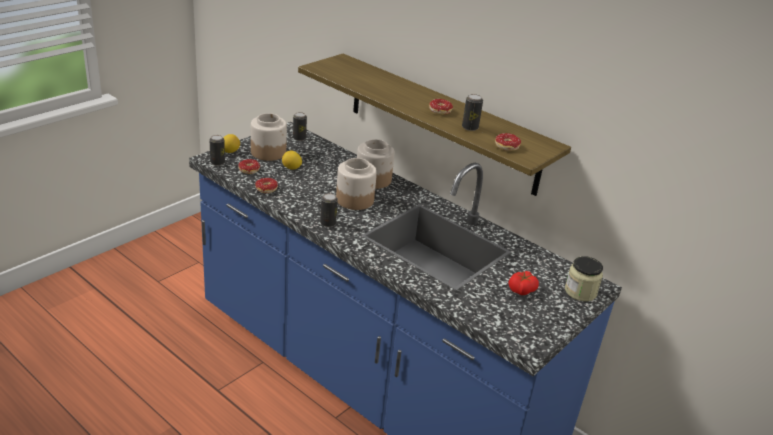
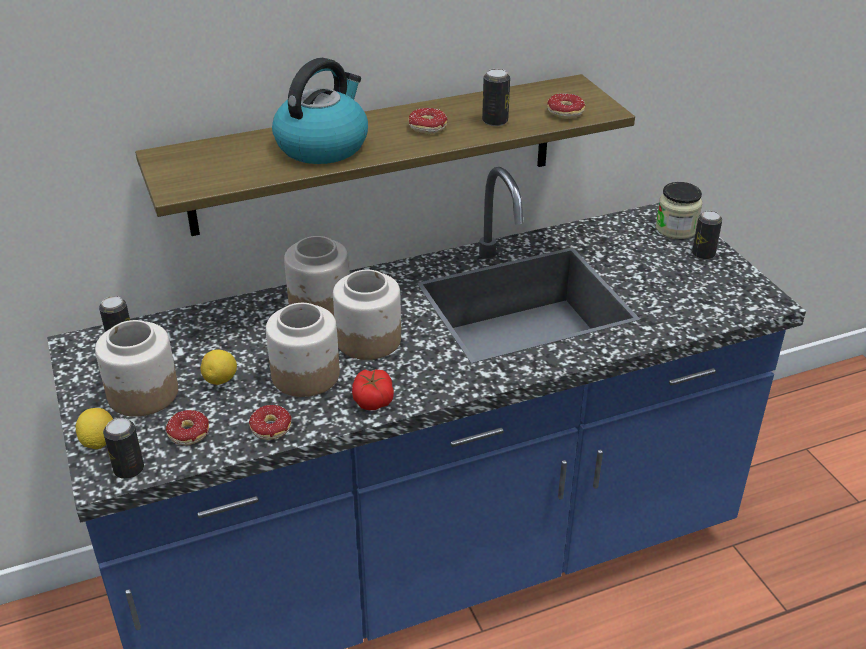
camera: 60 degrees left, 5 degrees up
can [320,193,338,227] -> can moved to [692,211,722,260]
tomato [508,271,539,295] -> tomato moved to [352,370,394,410]
none -> jar [266,303,340,397]
none -> kettle [272,58,368,164]

